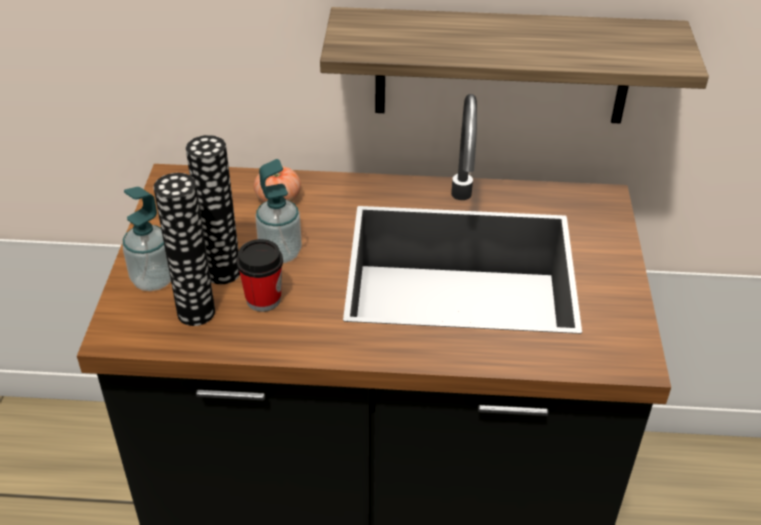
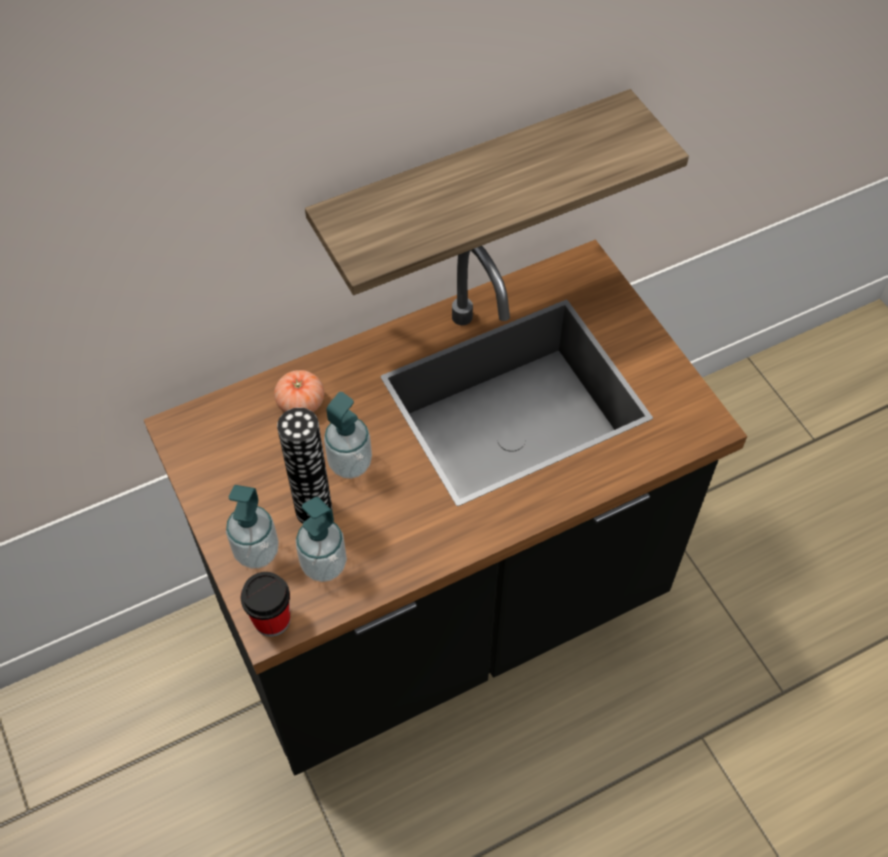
camera: 30 degrees left, 15 degrees up
vase [154,173,215,326] -> soap dispenser [295,497,347,582]
cup [236,239,283,312] -> cup moved to [241,572,290,637]

